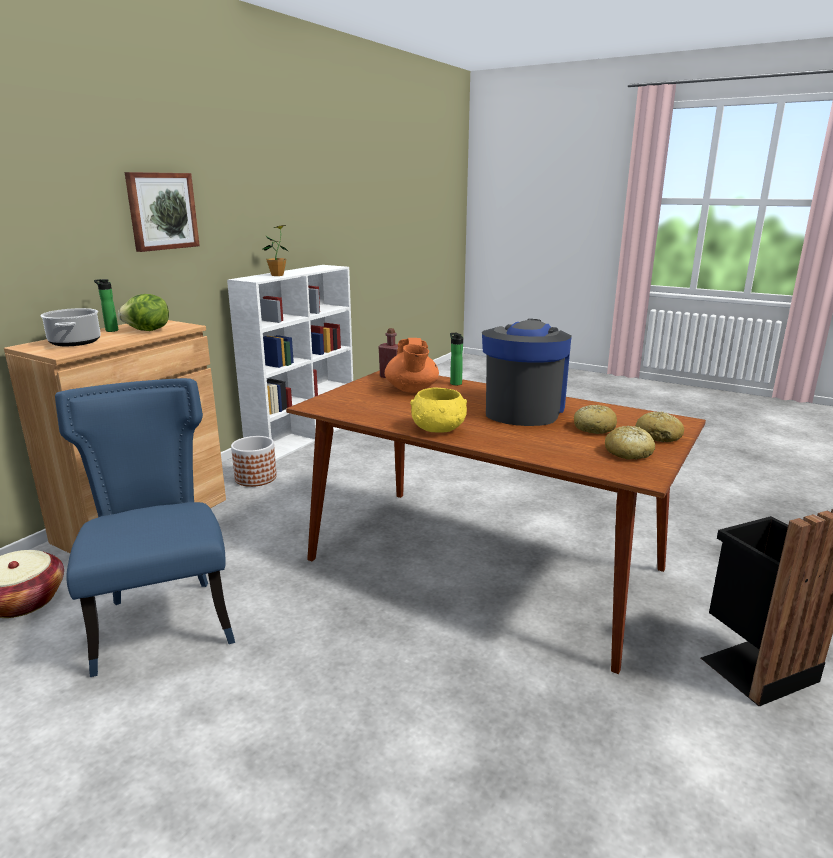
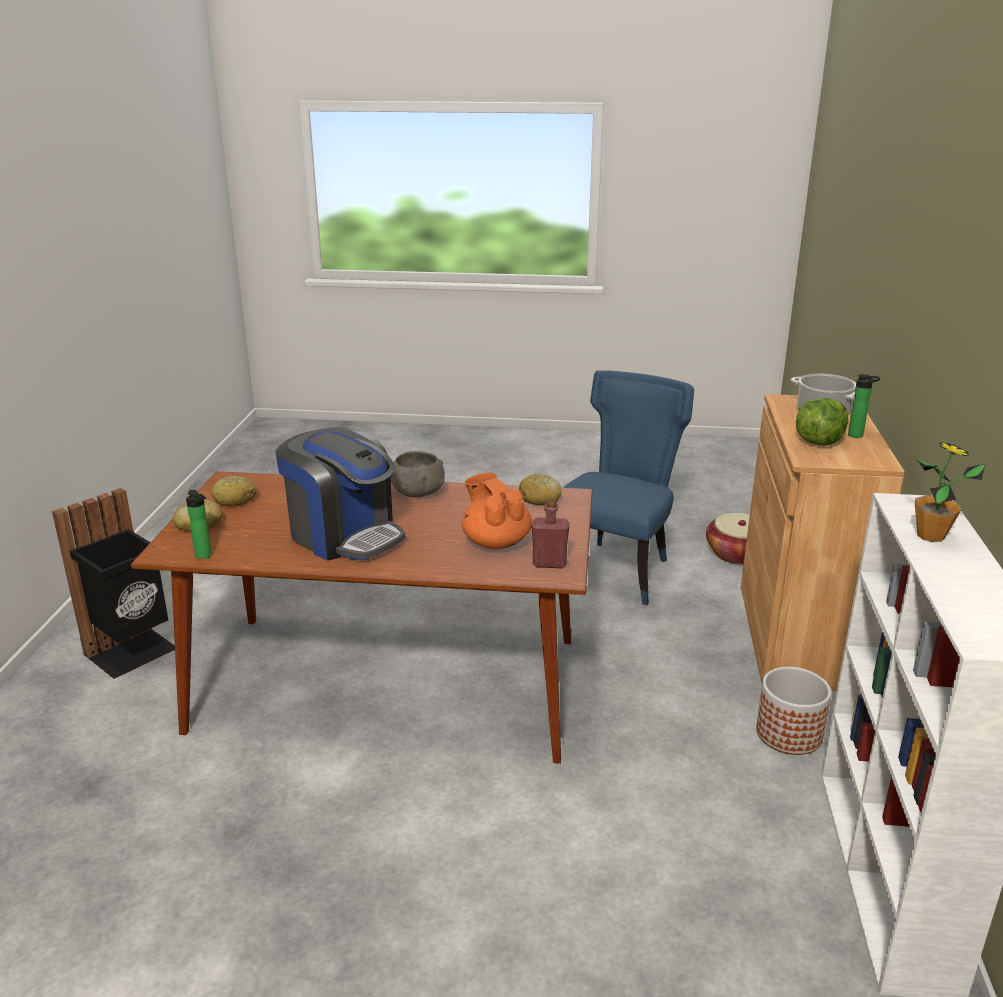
camera: 155 degrees right, 5 degrees up
blue chair [55,378,235,677] -> blue chair turned 105 degrees counterclockwise [563,370,694,605]
picture [125,172,200,252] -> none
yellow bowl [410,388,467,433] -> grey bowl [390,451,445,497]
bottle [450,333,463,385] -> bottle moved to [186,490,212,559]
coffee machine [482,319,572,426] -> coffee machine turned 45 degrees counterclockwise [275,427,405,561]
bread [574,405,617,434] -> bread moved to [519,473,562,505]

